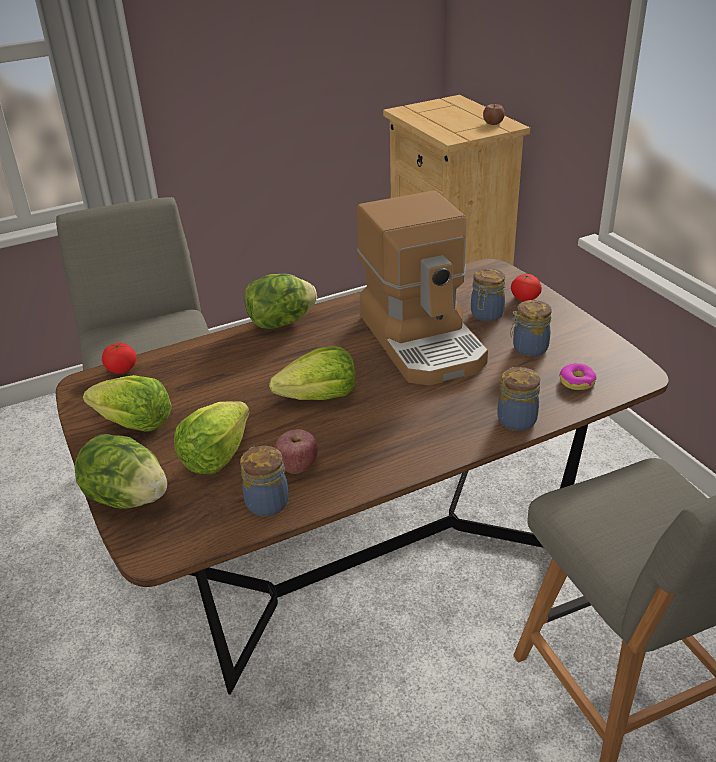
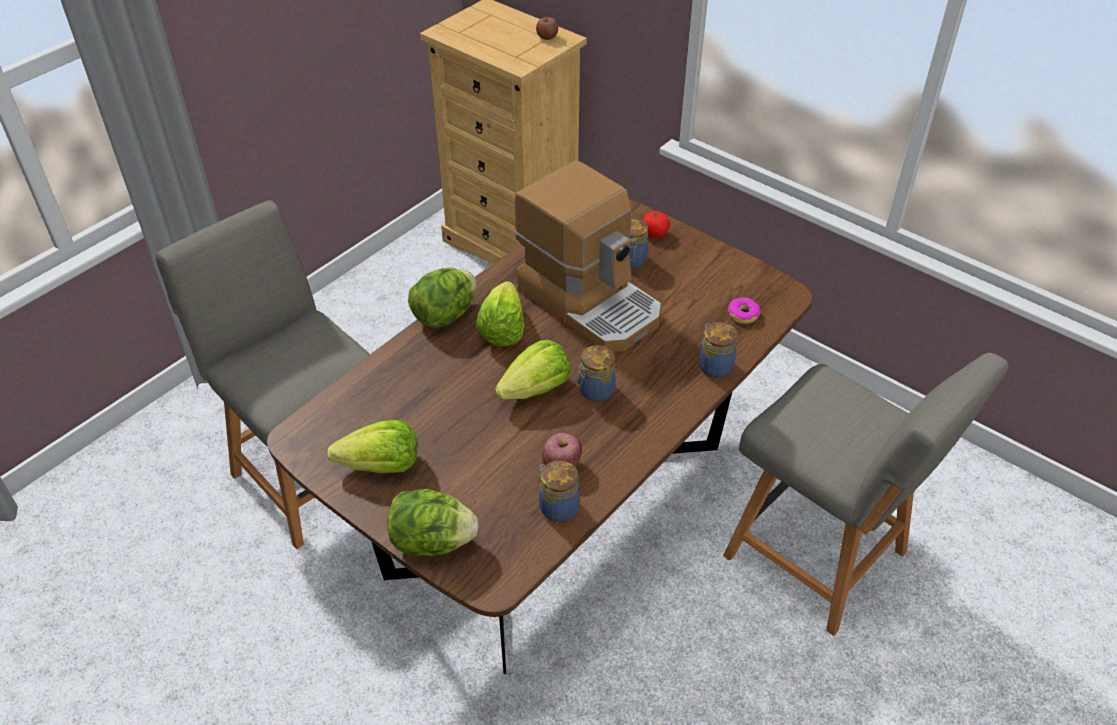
camera: 25 degrees left, 10 degrees up
tomato [102,342,137,374] -> none
lettuce [174,401,250,475] -> lettuce moved to [476,281,524,346]
jar [510,300,552,357] -> jar moved to [577,345,616,402]

